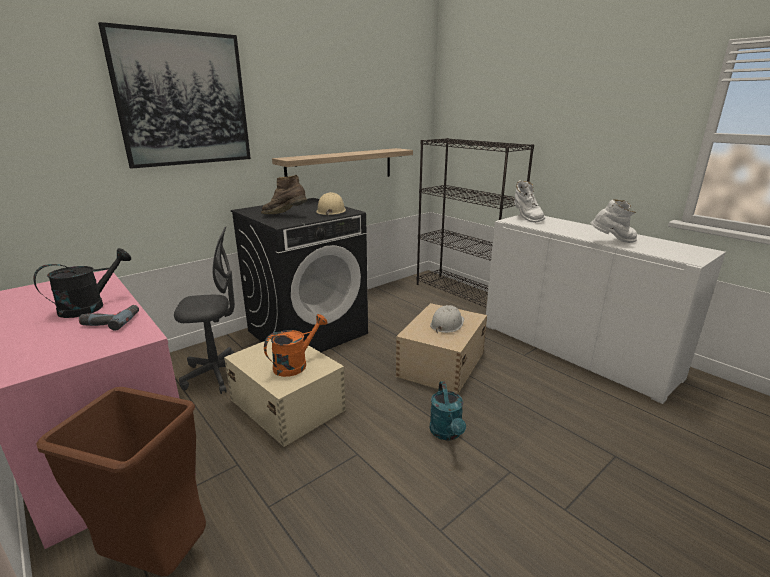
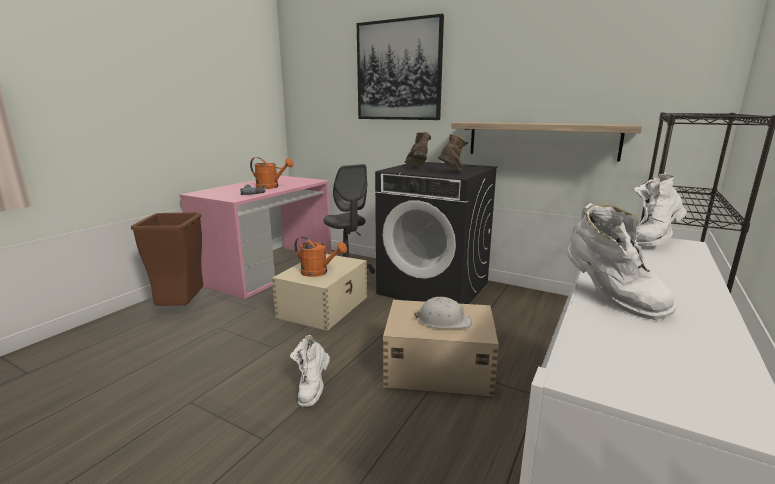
camera: 70 degrees right, 5 degrees down
black watering can [33,248,131,318] -> orange watering can [250,157,293,189]
beige hard hat [316,192,346,216] -> brown boot [438,134,469,172]
turquoise watering can [429,381,466,440] -> white boot [290,335,330,407]

